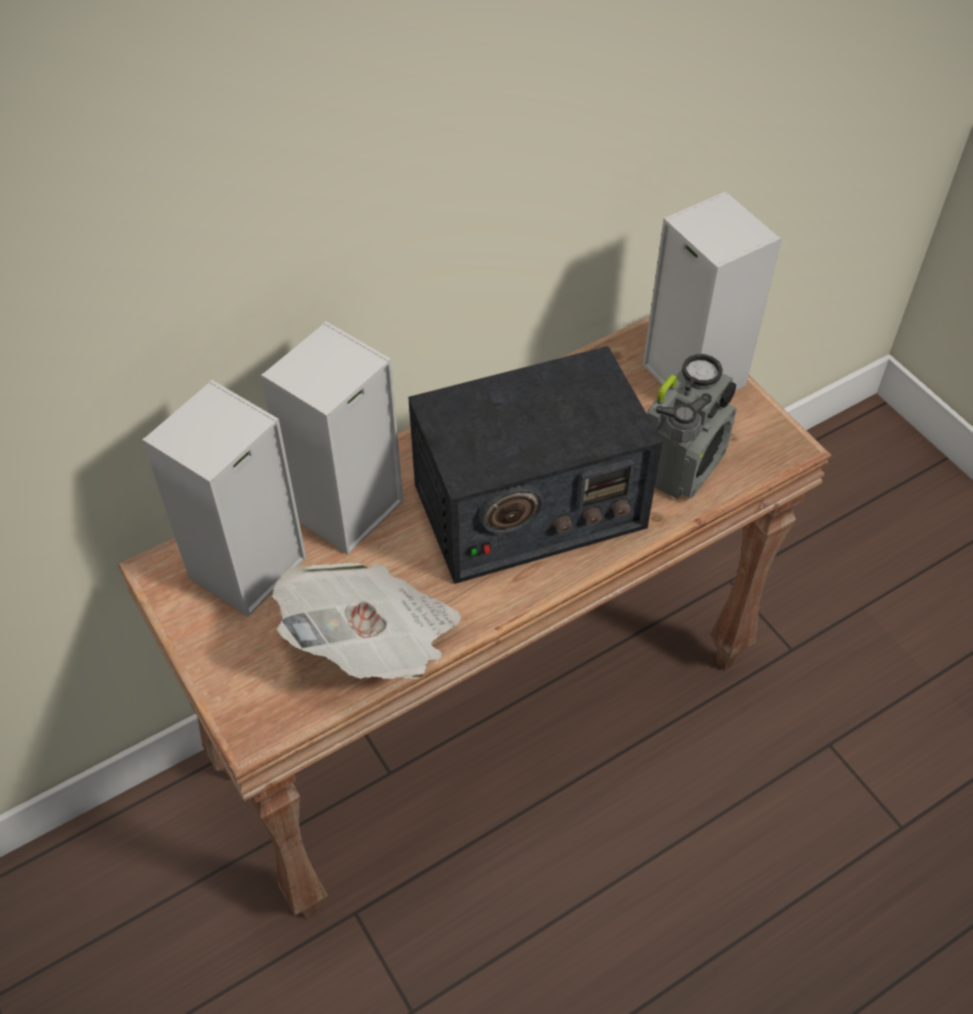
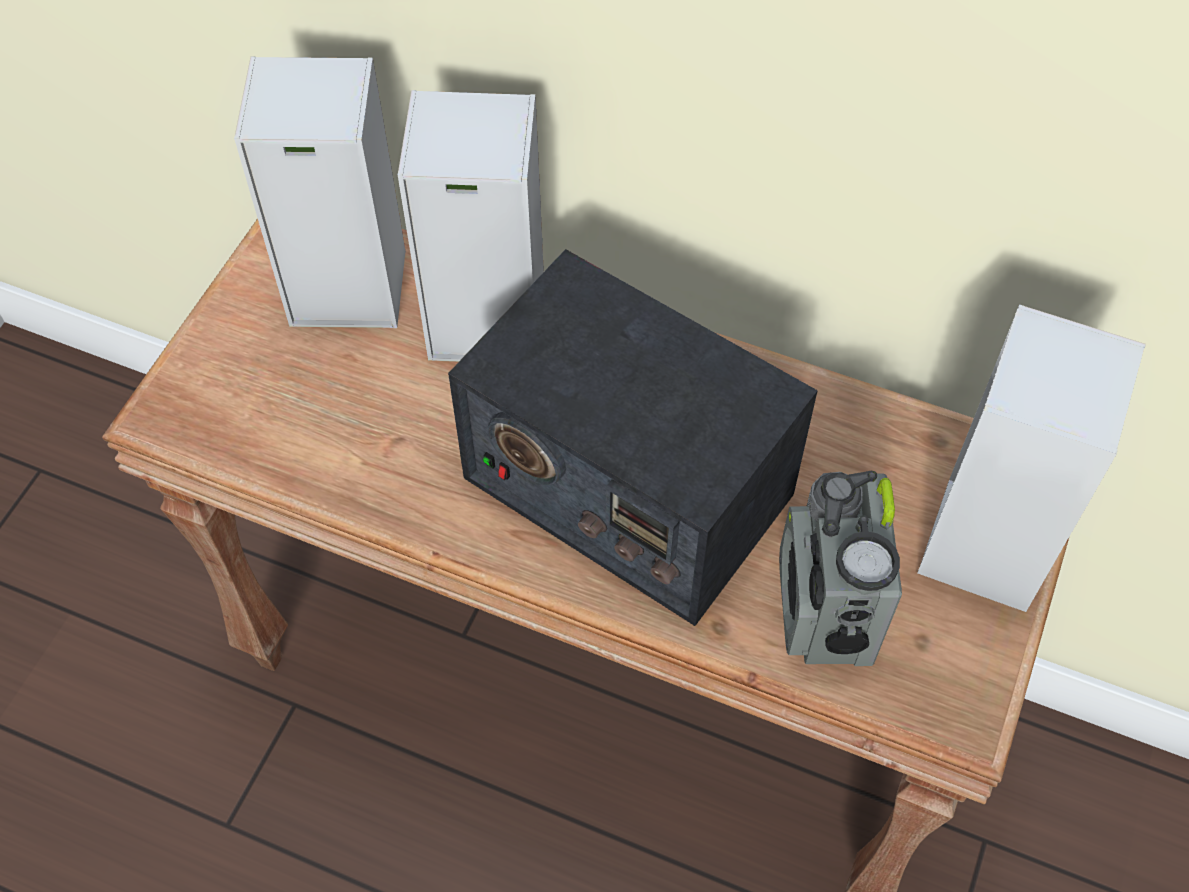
camera: 55 degrees right, 5 degrees up
newspaper [272,563,461,679] -> none
radio [647,354,737,499] -> radio turned 90 degrees clockwise [779,471,902,666]

